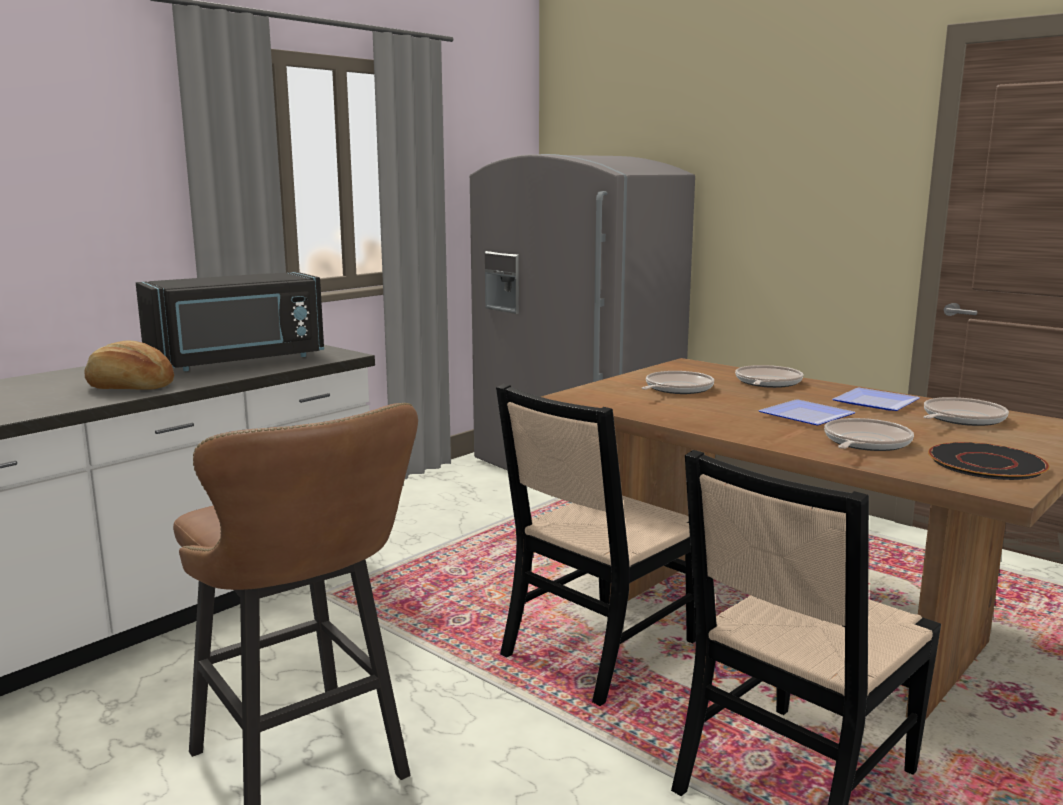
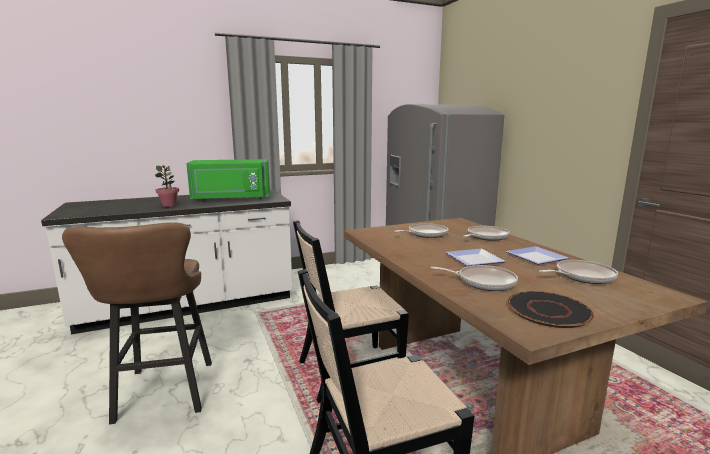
camera: 25 degrees right, 0 degrees up
bread [85,340,174,390] -> potted plant [155,165,179,207]
black microwave [136,272,324,371] -> green microwave [186,159,270,201]
frying pan [824,418,914,451] -> frying pan turned 45 degrees clockwise [431,265,518,291]

